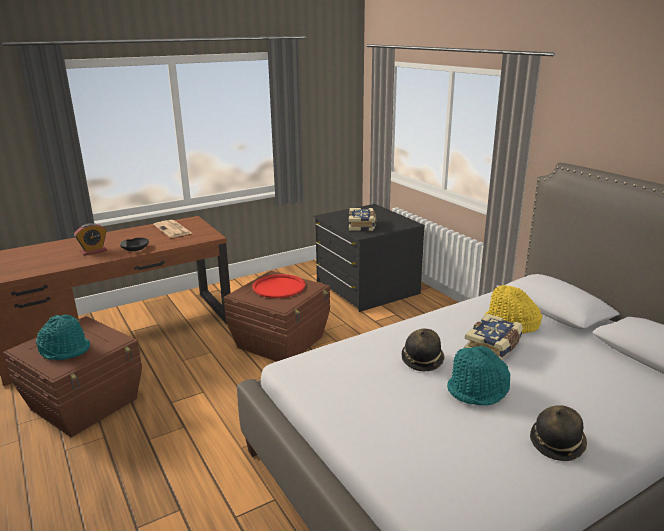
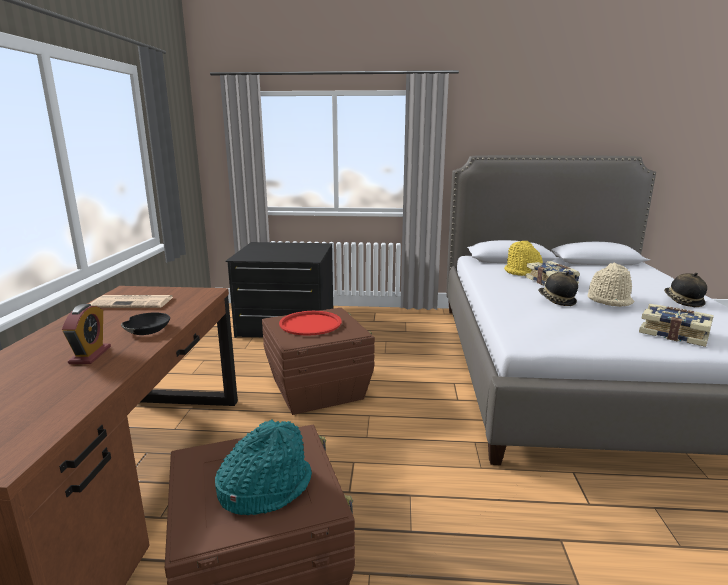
camera: 55 degrees left, 5 degrees down
book [349,208,376,231] -> book moved to [639,304,714,347]
turquoise hat [447,346,510,405] -> beige hat [588,263,634,307]

